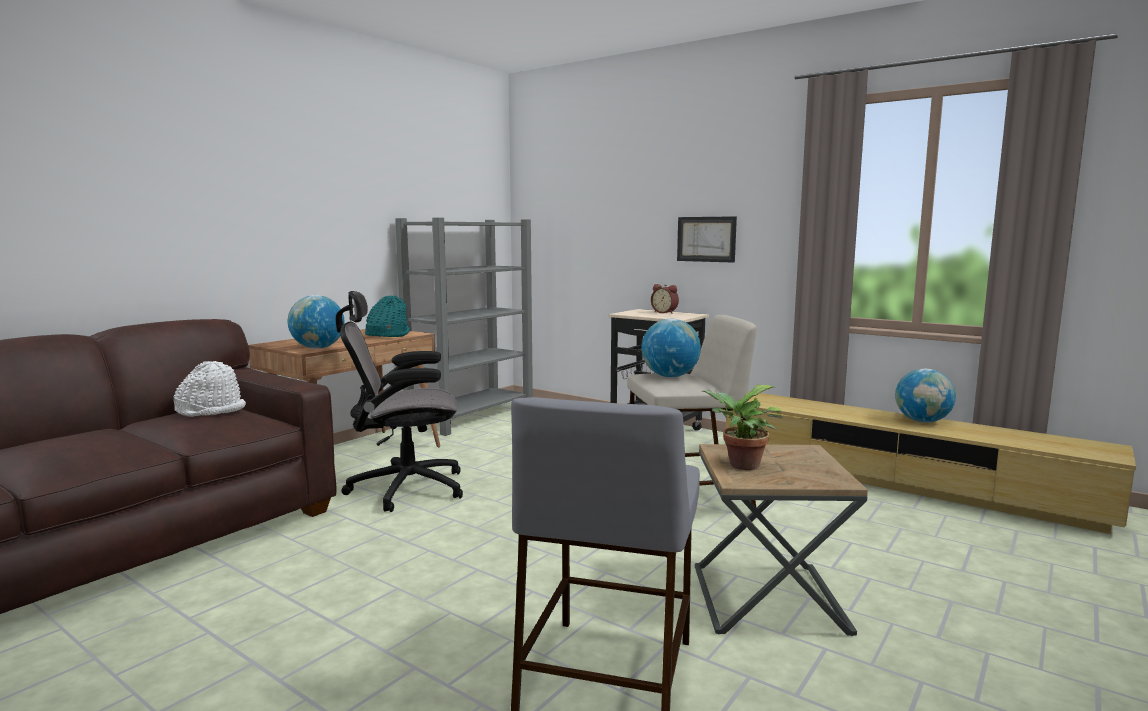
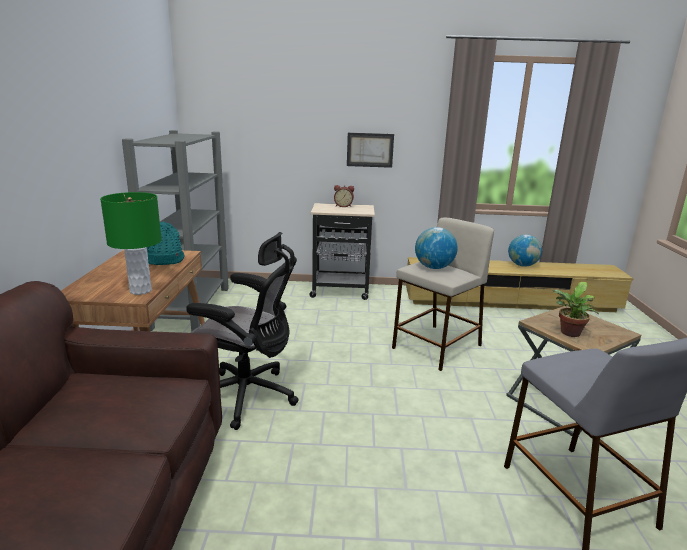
camera: 35 degrees left, 10 degrees up
white hat [173,361,246,417] -> none
globe [288,295,345,349] -> green table lamp [100,192,162,295]
office chair [336,291,463,512] -> office chair turned 120 degrees counterclockwise [186,232,299,430]

